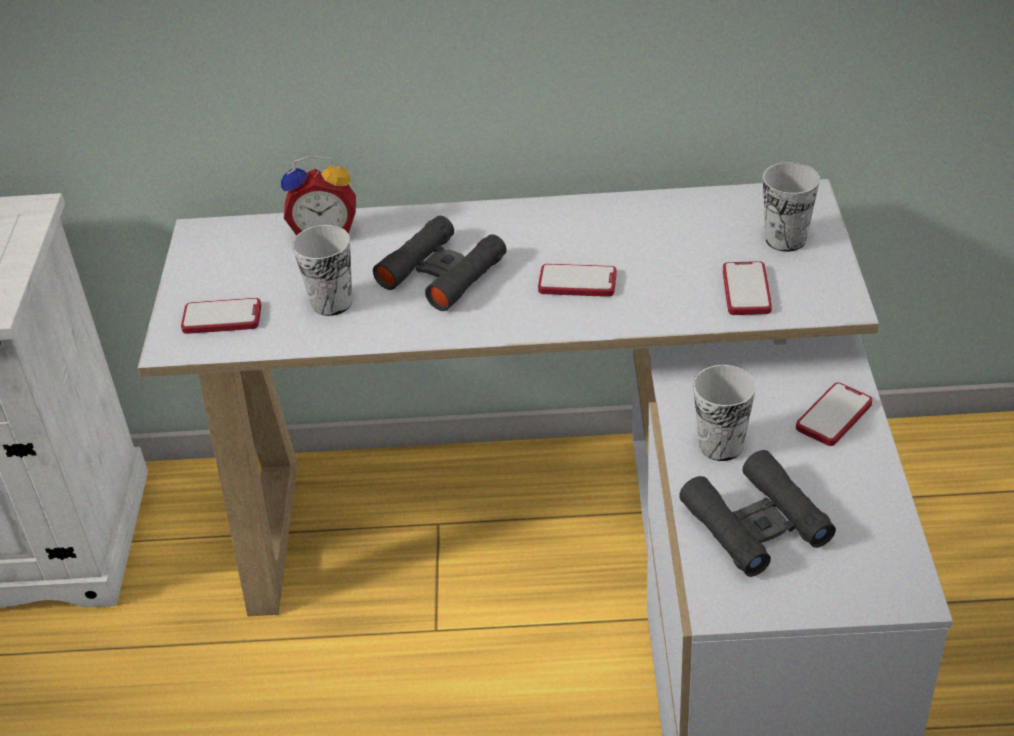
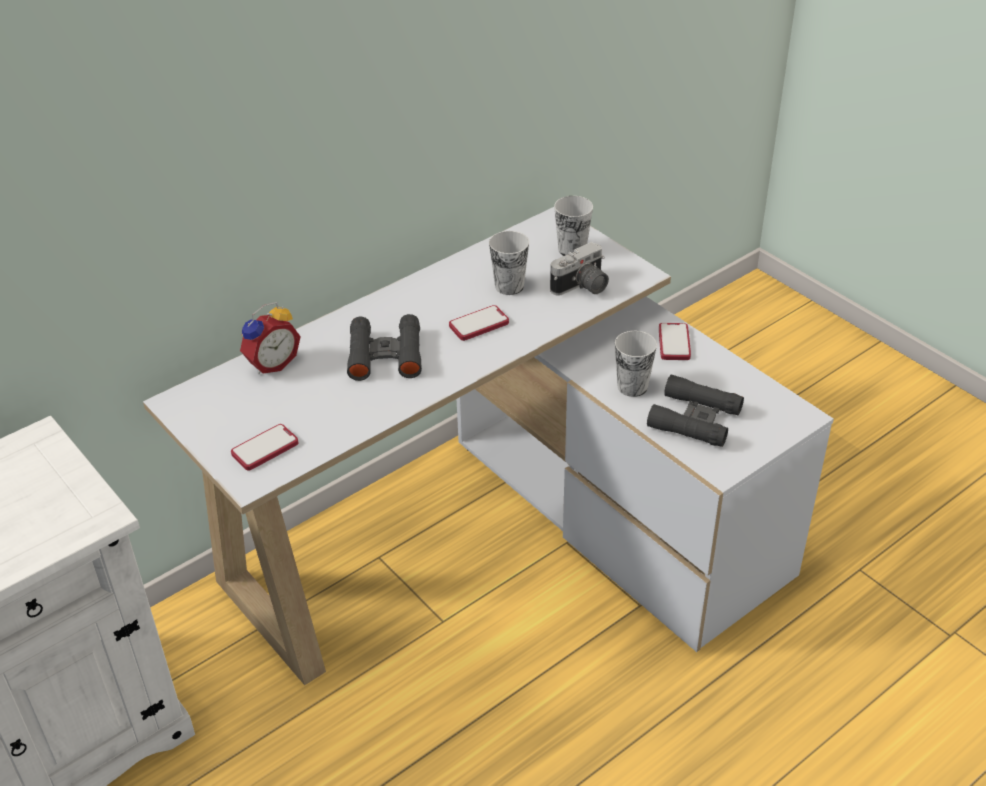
camera: 40 degrees left, 0 degrees up
cup [292,225,352,316] -> cup moved to [489,231,529,295]
phone [723,261,772,315] -> camera [550,242,609,296]

